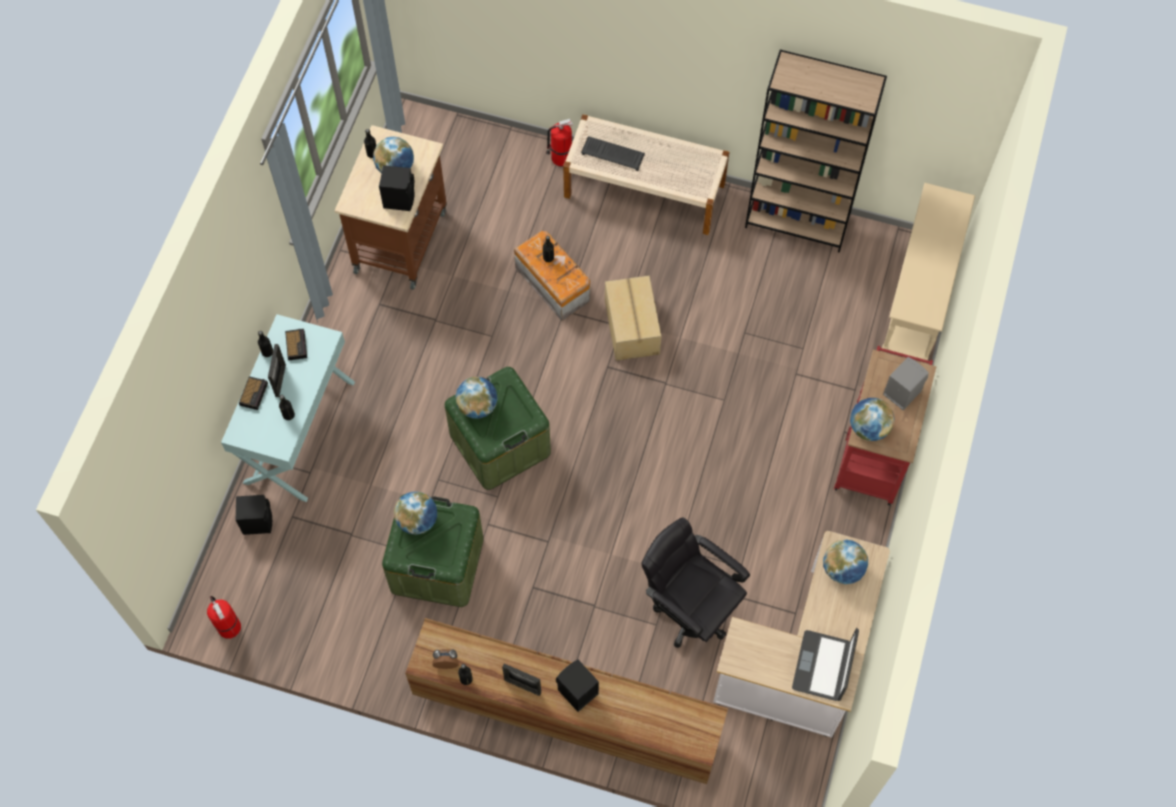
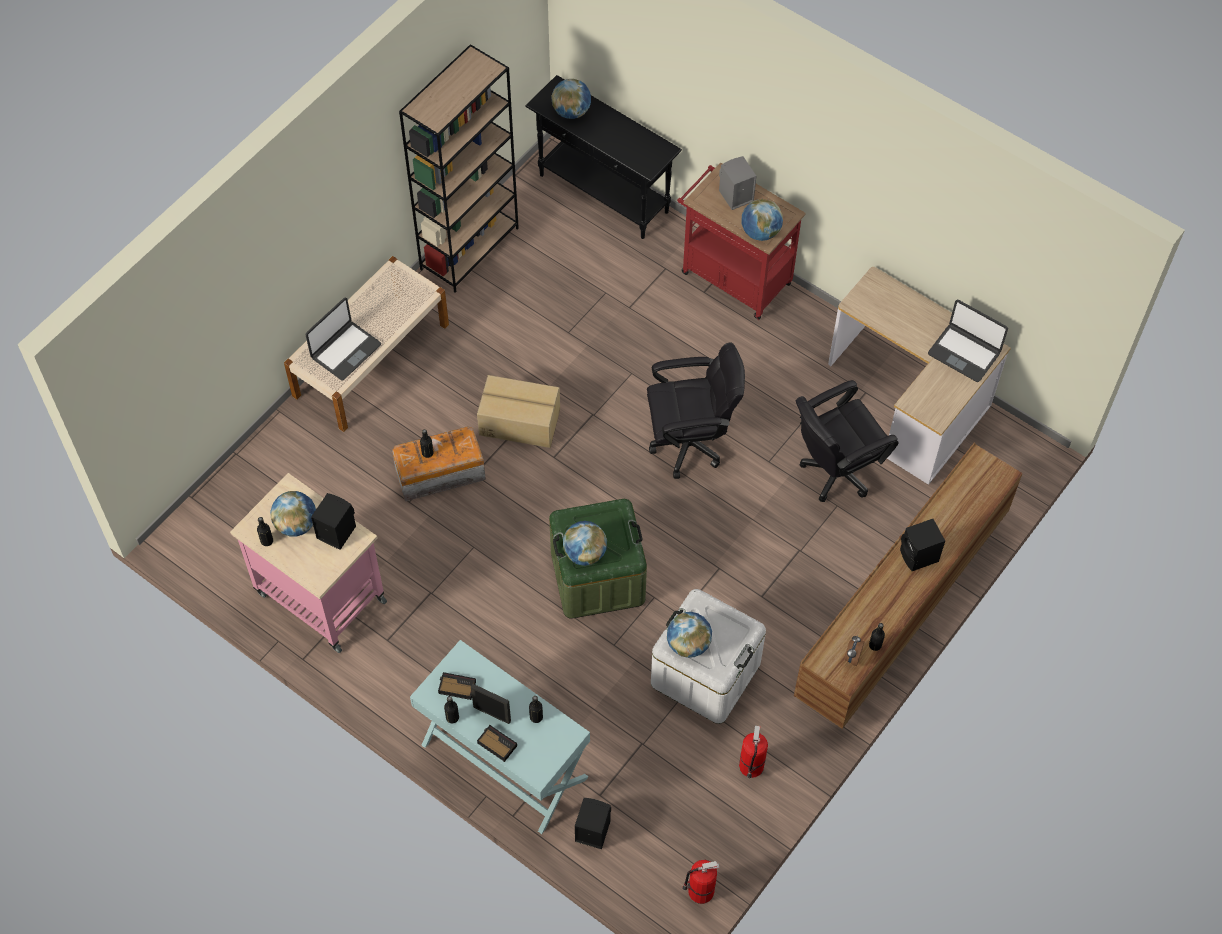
camera: 70 degrees left, 5 degrees down
brown cart [334,125,447,290] -> pink cart [230,473,387,653]
green storage box [382,494,484,607] -> white storage box [651,589,766,724]
picture frame [502,663,541,696] -> none
fire extinguisher [546,119,573,166] -> fire extinguisher moved to [739,726,768,778]
keyboard [581,136,645,171] -> laptop [305,297,381,381]
globe [823,540,868,584] -> globe moved to [552,79,591,119]
beige console table [881,183,975,364] -> black console table [525,75,682,239]
none -> black office chair [647,342,745,479]

